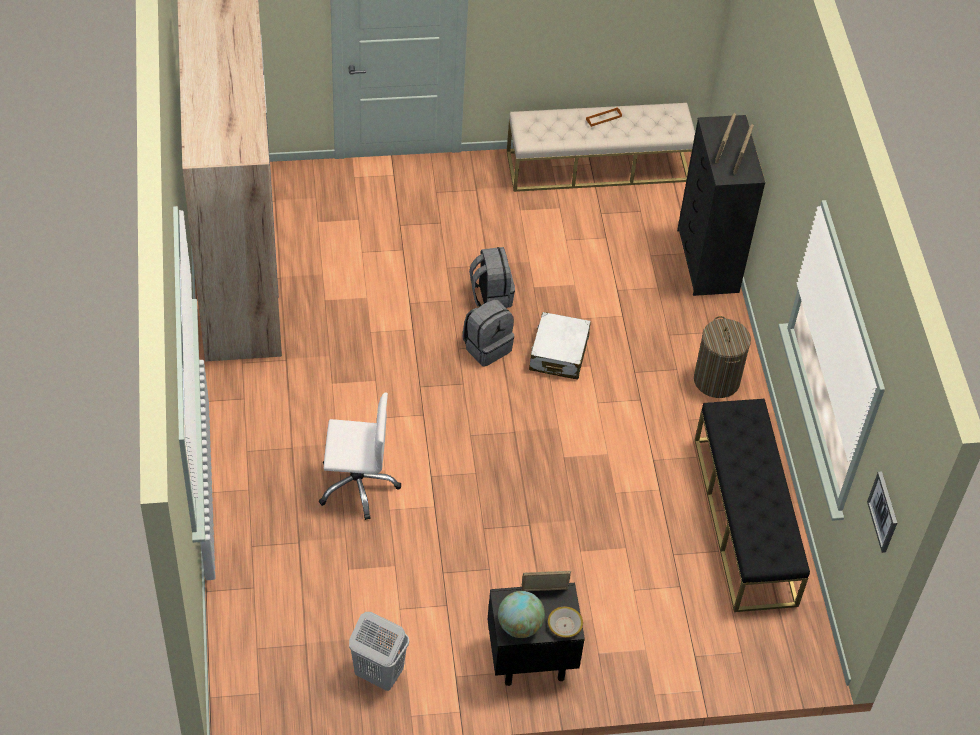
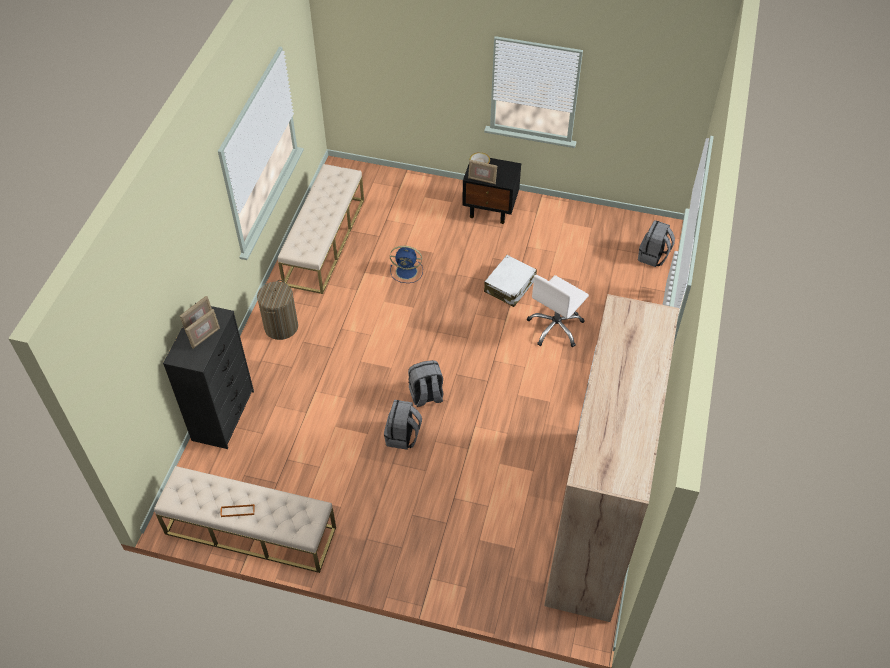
camera: 155 degrees left, 0 degrees up
white office chair [319,392,401,520] -> white office chair turned 75 degrees counterclockwise [527,275,589,347]
white laundry basket [349,612,409,691] -> none
globe [498,591,545,638] -> none
white suitcase [529,312,591,380] -> white suitcase moved to [484,255,537,307]
black bench [695,399,810,612] -> beige bench [278,164,364,294]
picture [867,471,897,553] -> none
none -> blue fan [390,246,423,283]
none -> grey backpack [638,220,675,267]

